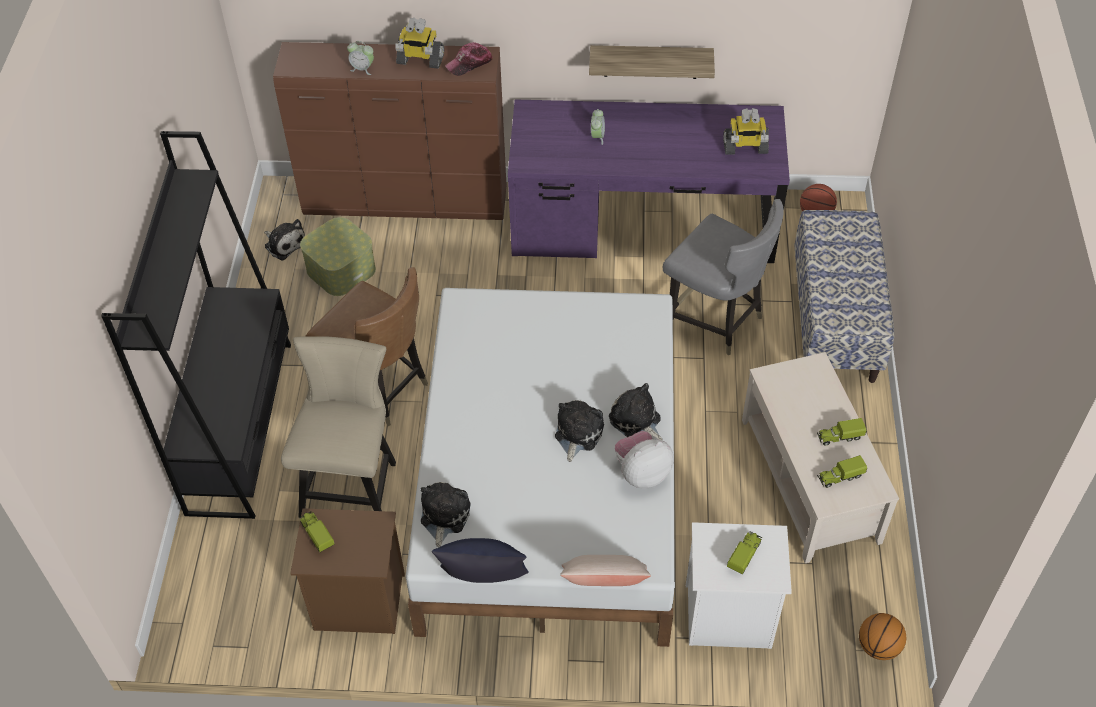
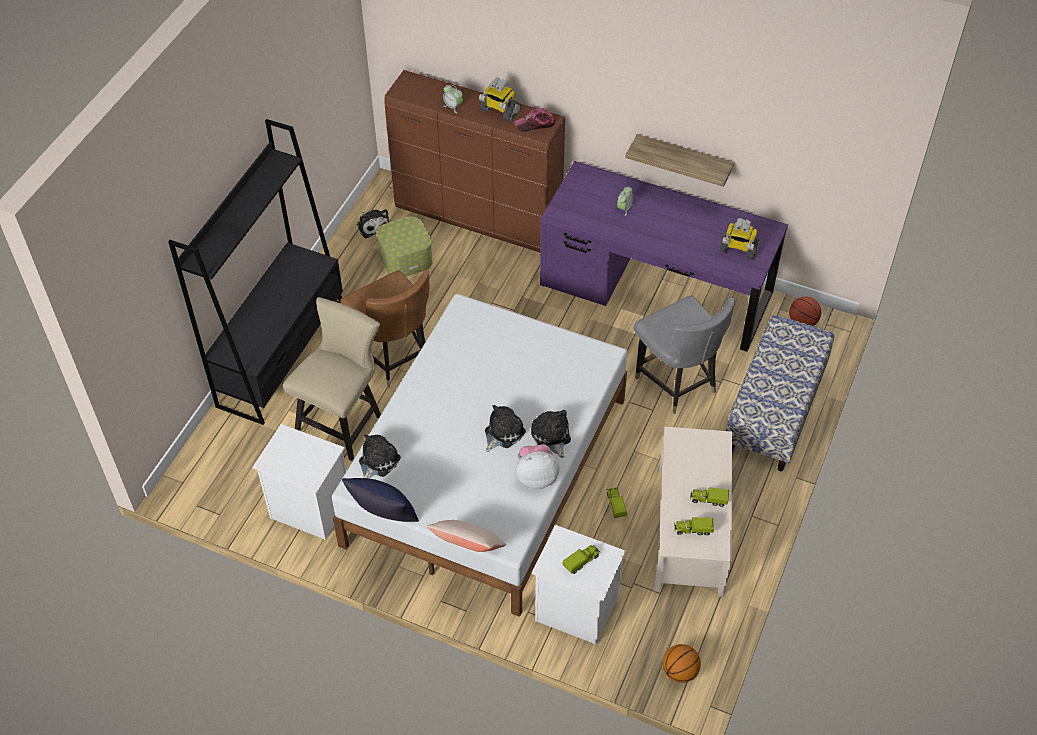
camera: 20 degrees right, 0 degrees up
brown nightstand [290,508,405,634] -> white nightstand [253,424,346,540]
toy truck [299,511,334,552] -> toy truck moved to [607,488,627,518]

